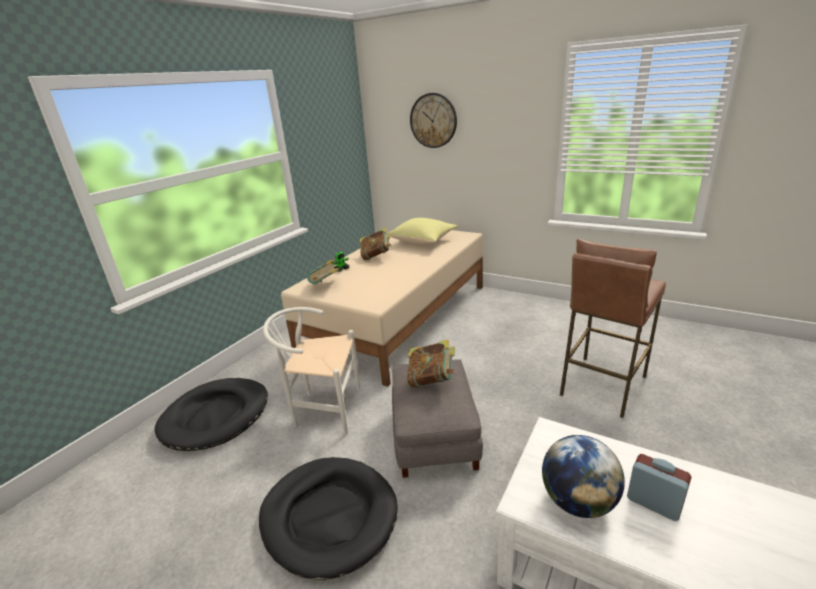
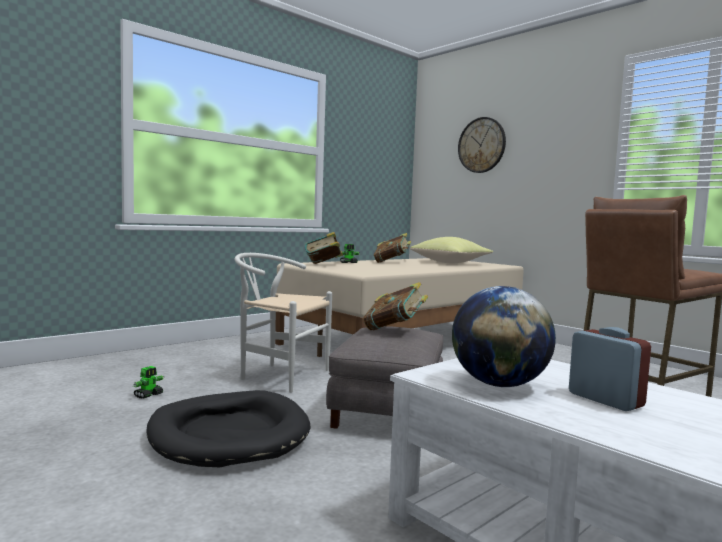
camera: 15 degrees right, 20 degrees down
black dog bed [155,378,268,451] -> none
none -> toy robot [133,366,164,399]

